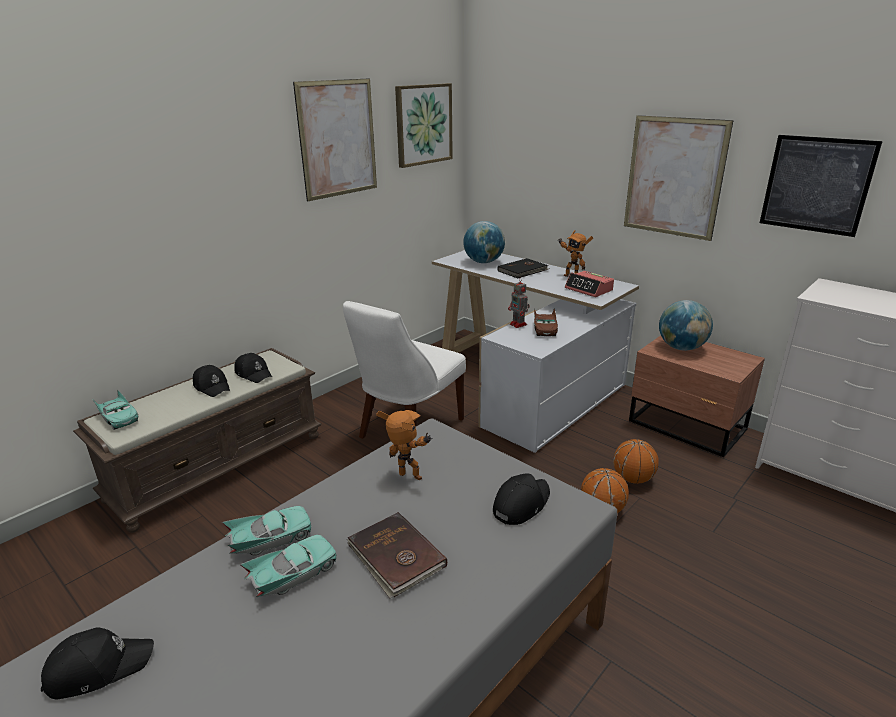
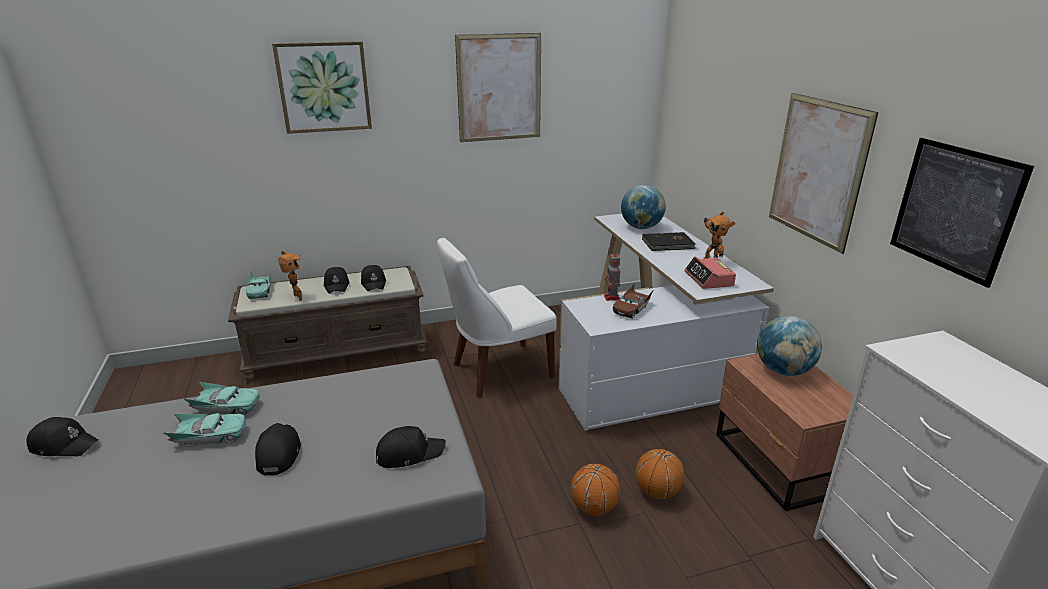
camera: 30 degrees right, 0 degrees up
brown book [347,512,447,598] -> black cap [255,423,301,475]
toy robot [376,410,433,481] -> toy robot moved to [278,251,302,301]
picture [395,83,453,168] -> picture moved to [272,41,372,134]

